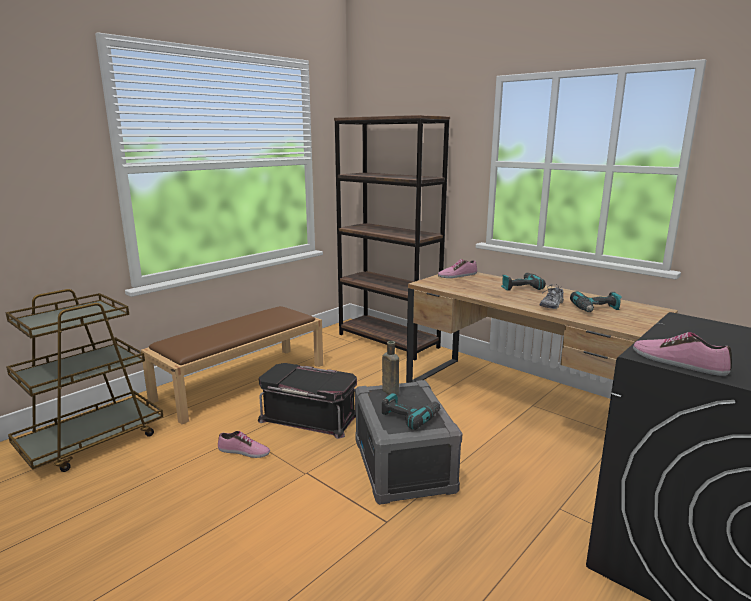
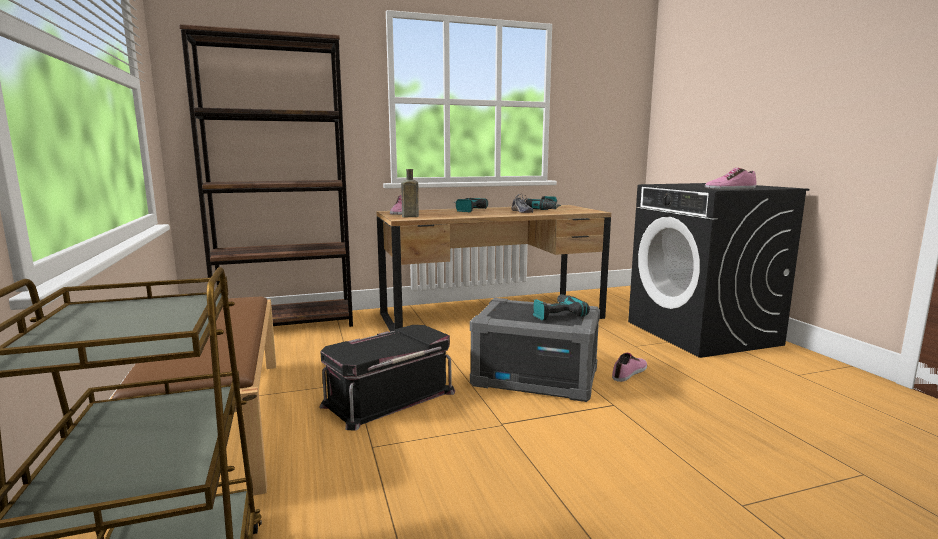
camera: 60 degrees left, 5 degrees down
shoe [218,431,270,458] -> shoe moved to [612,353,647,382]
brown bottle [382,341,399,395] -> brown bottle moved to [401,169,419,217]

